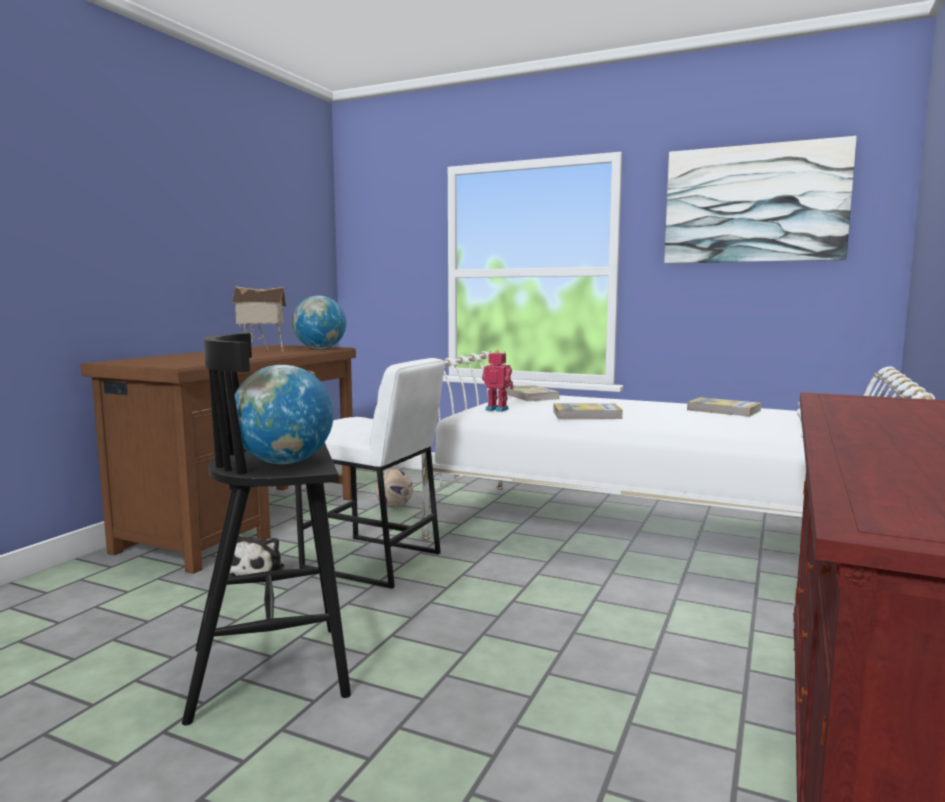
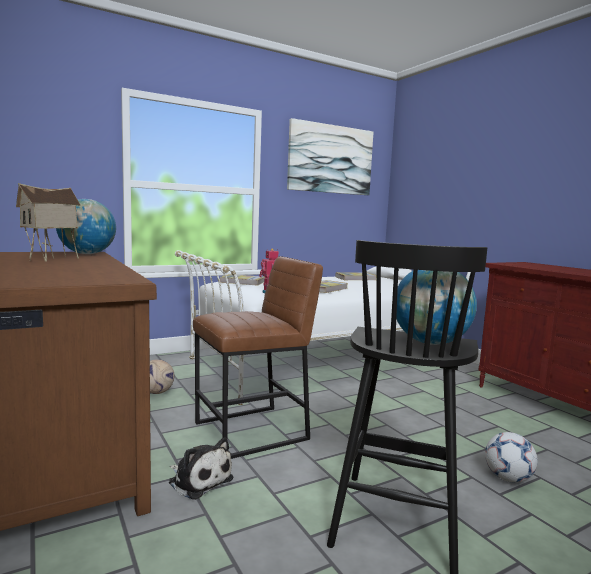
camera: 55 degrees left, 0 degrees up
white chair [295,358,445,589] -> brown chair [193,256,323,459]
none -> football [485,432,538,483]

